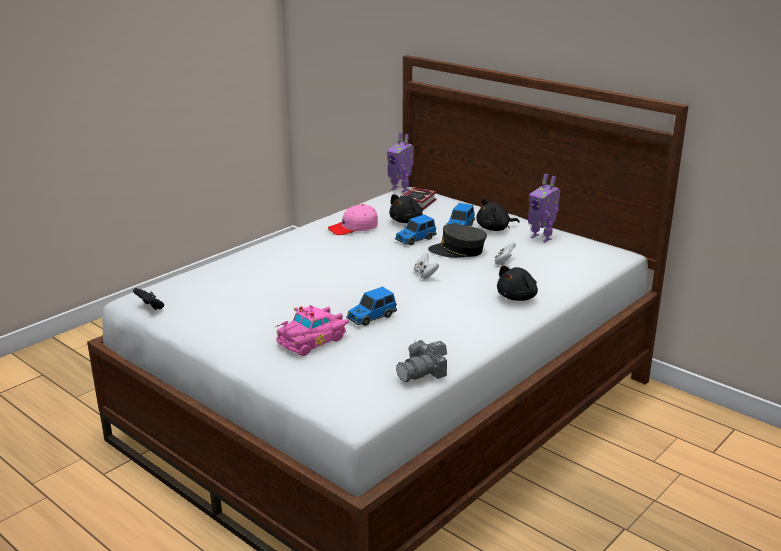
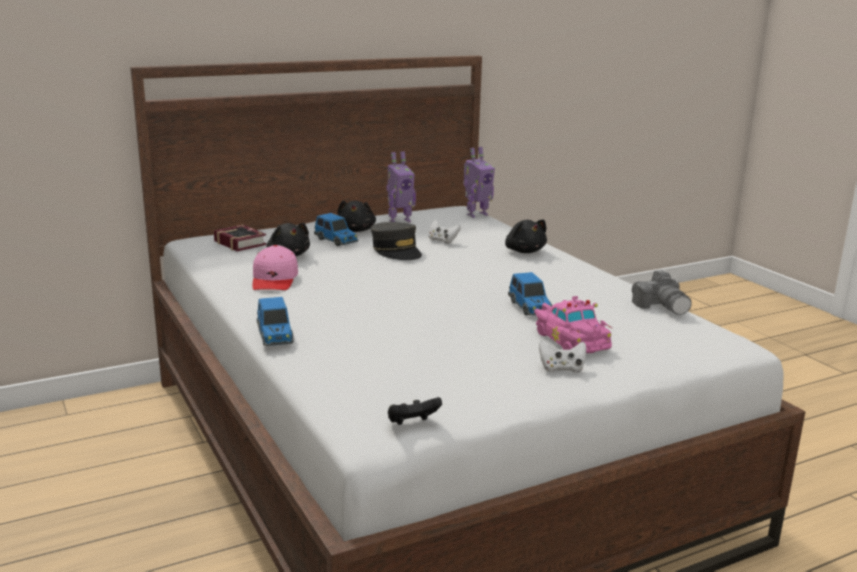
camera: 70 degrees left, 5 degrees down
toy robot [387,132,414,192] -> toy robot moved to [463,147,495,218]
toy car [395,215,437,245] -> toy car moved to [257,297,294,346]
white game controller [414,253,439,279] -> white game controller moved to [539,341,586,372]
grey cap [428,224,487,258] -> grey cap turned 60 degrees counterclockwise [371,222,422,260]

